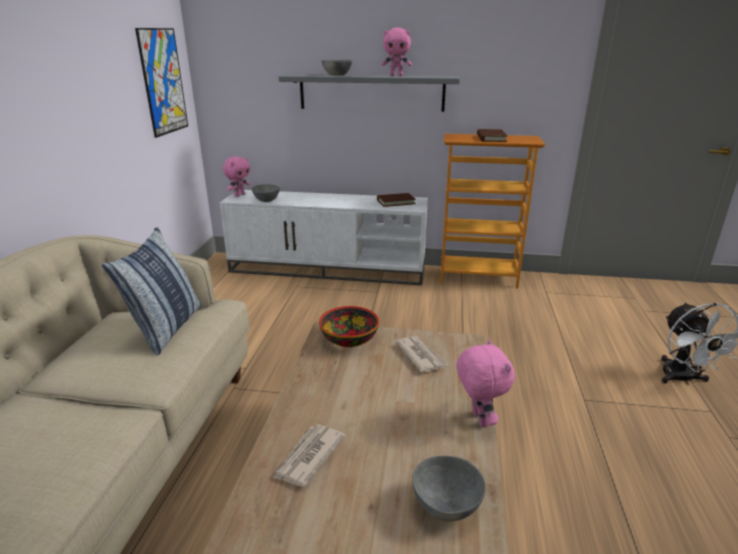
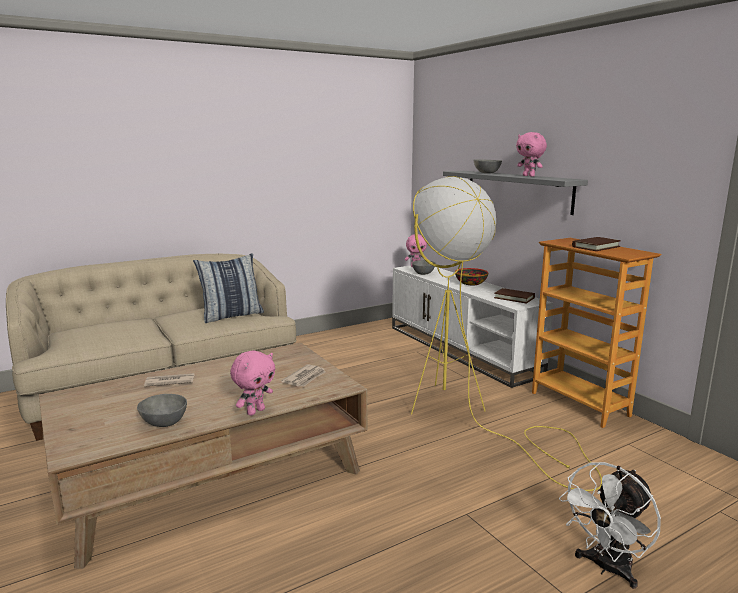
camera: 50 degrees right, 10 degrees down
picture [135,28,188,138] -> none
bowl [319,306,379,347] -> bowl moved to [455,268,488,285]
none -> yellow floor lamp [411,176,602,491]

